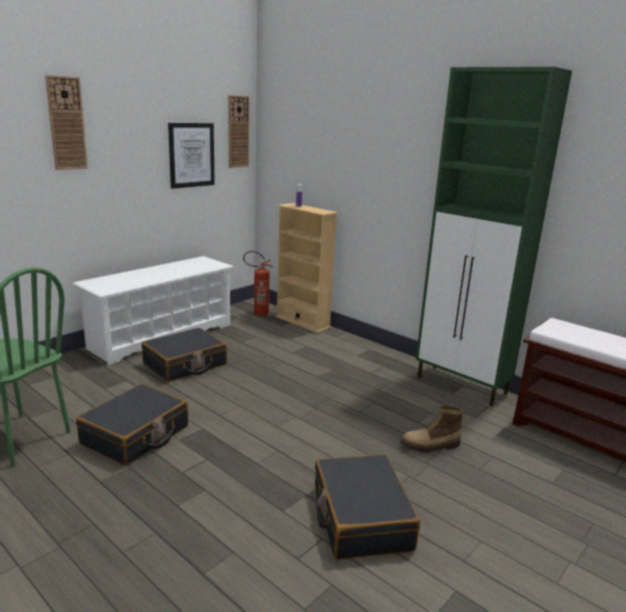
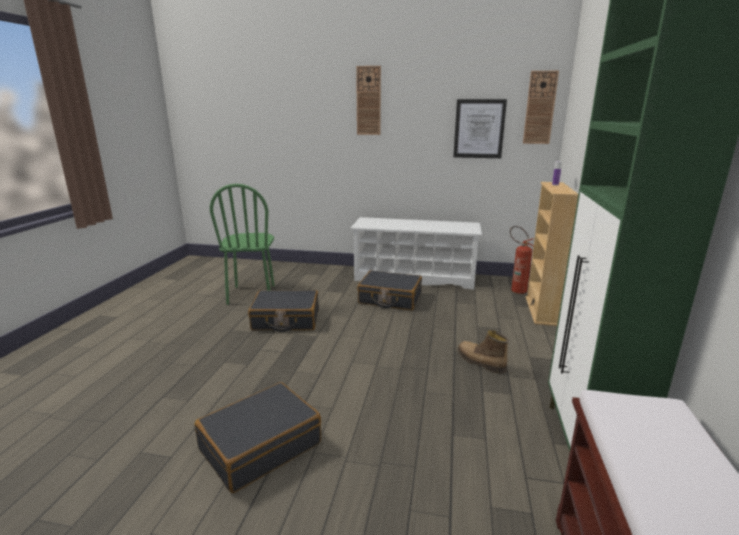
camera: 60 degrees right, 0 degrees up
boot [400,406,463,453] -> boot moved to [458,330,509,374]

